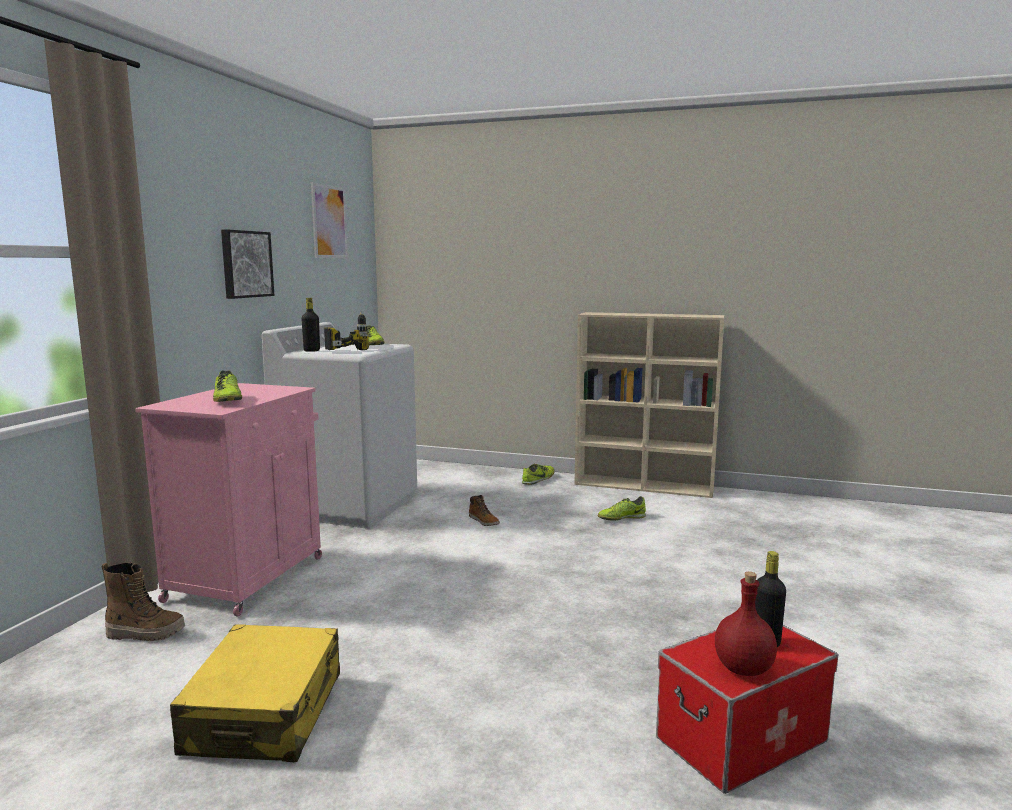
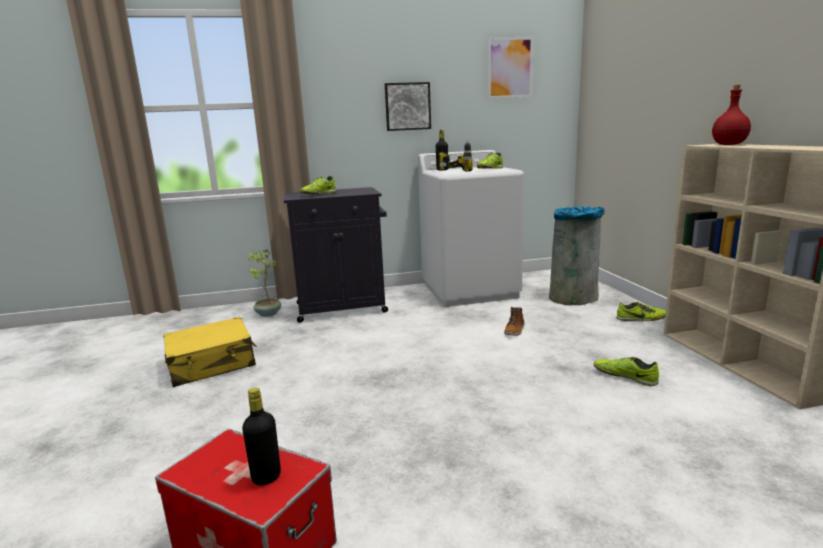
camera: 60 degrees right, 5 degrees up
boot [102,563,185,641] -> potted plant [248,250,281,317]
pink cabinet [135,383,322,617] -> black cabinet [284,187,388,323]
red bottle [715,572,777,676] -> red bottle moved to [712,85,751,145]
none -> grey trash can [549,206,604,305]

